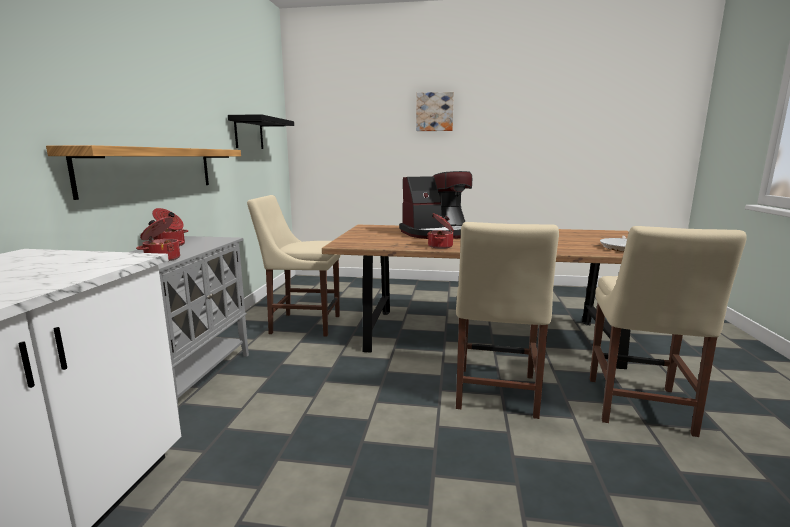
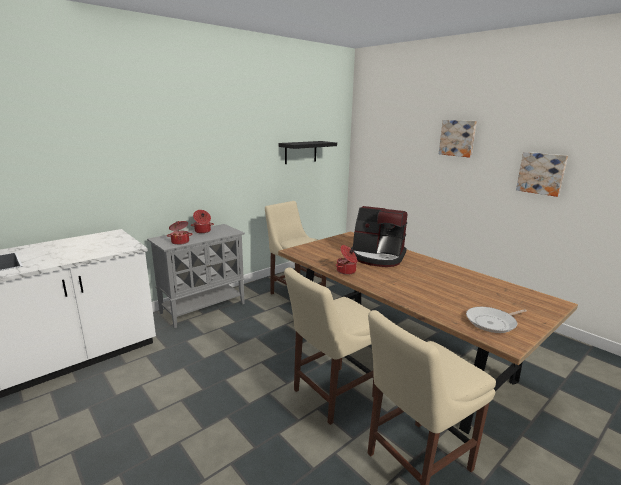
camera: 40 degrees right, 5 degrees up
shelf [46,145,241,200] -> none
none -> picture [516,152,568,197]

